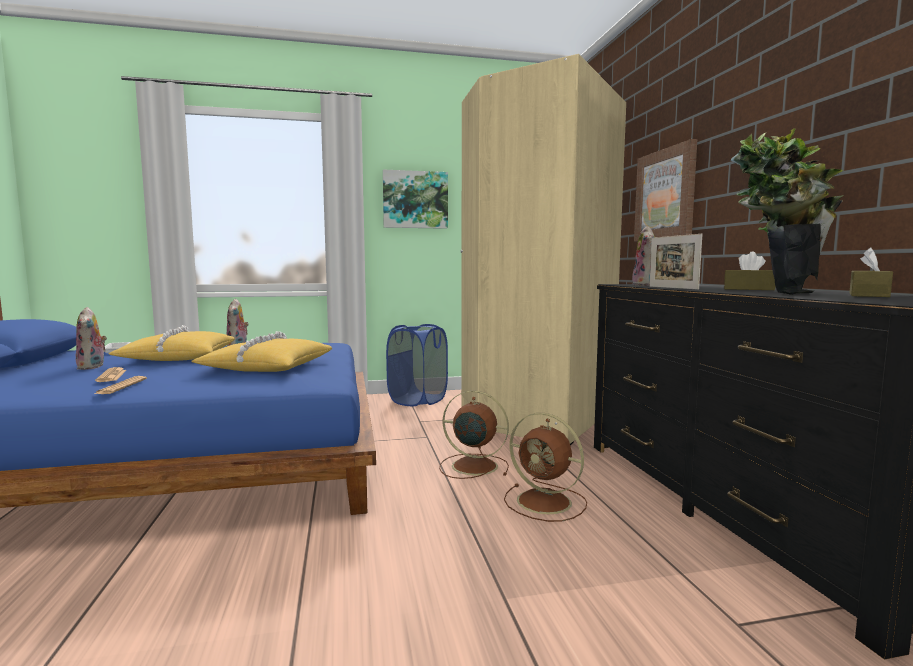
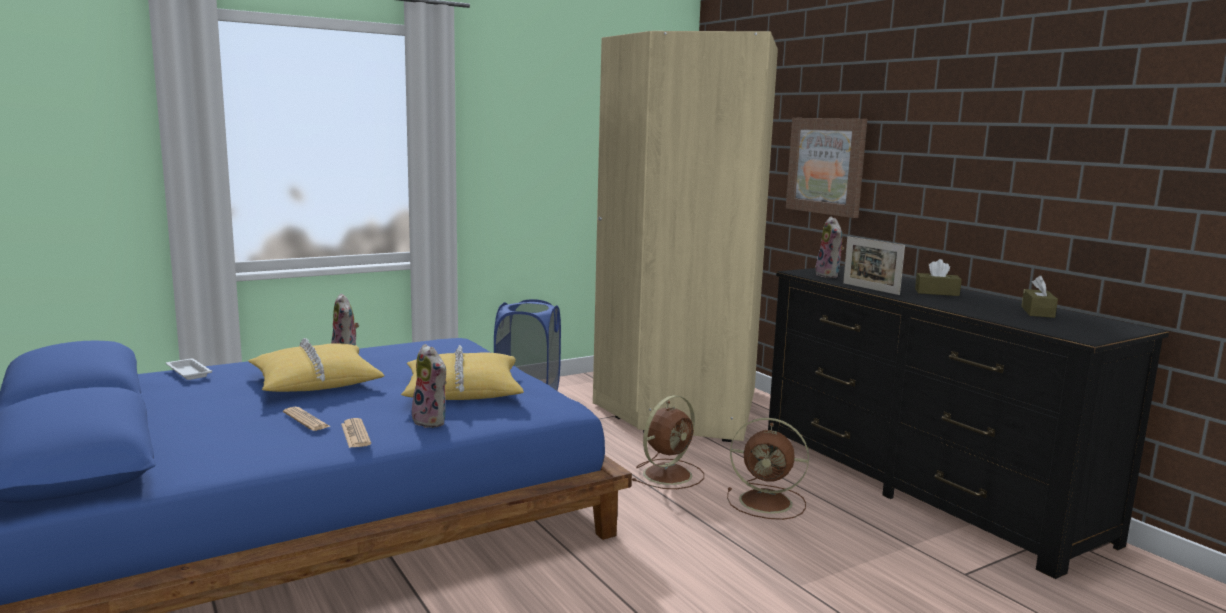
camera: 20 degrees left, 5 degrees up
plush toy [76,307,107,370] -> plush toy moved to [412,344,446,428]
picture [383,169,448,229] -> none
brown fan [439,391,509,479] -> brown fan turned 135 degrees clockwise [632,395,704,489]
potted plant [730,128,844,295] -> none

